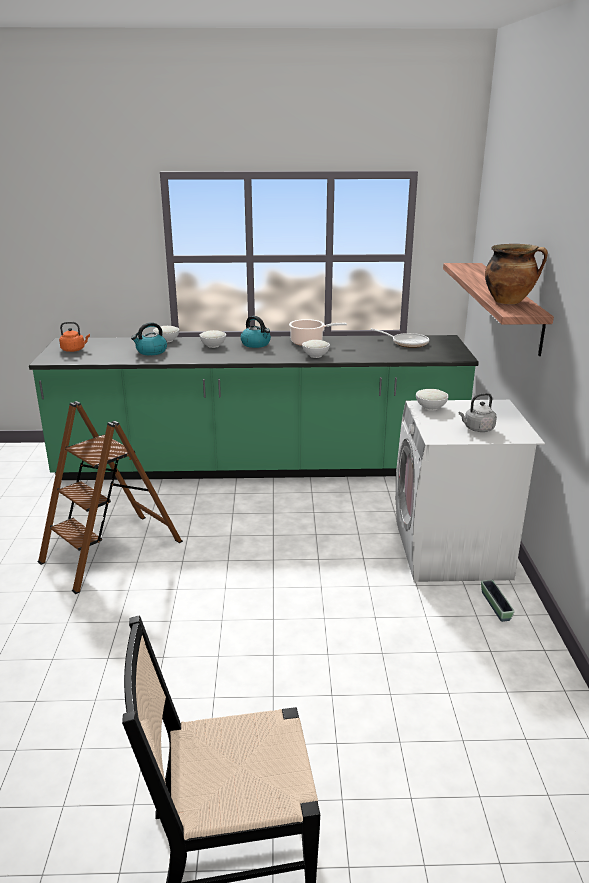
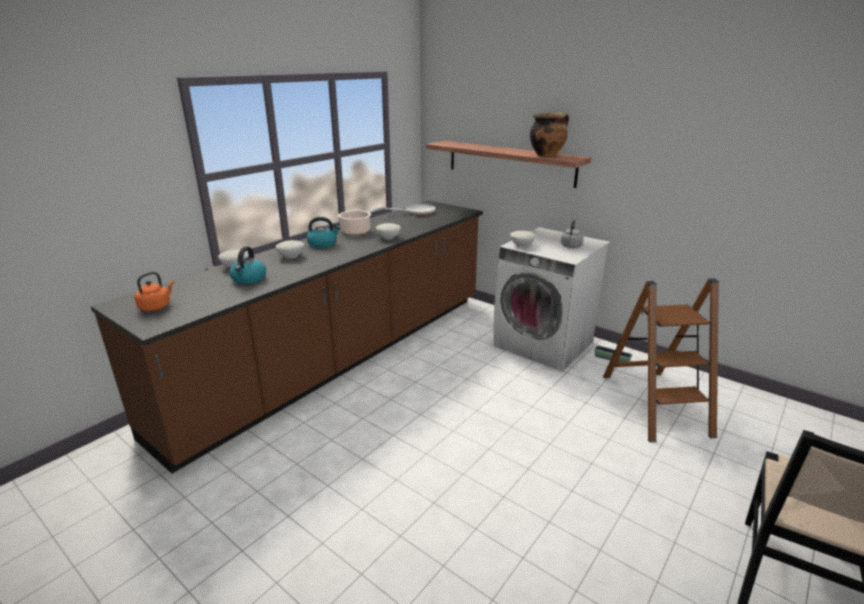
camera: 50 degrees left, 0 degrees up
green counter [29,335,479,480] -> brown counter [91,200,483,473]
brown step ladder [38,401,183,594] -> brown step ladder moved to [603,278,719,443]

